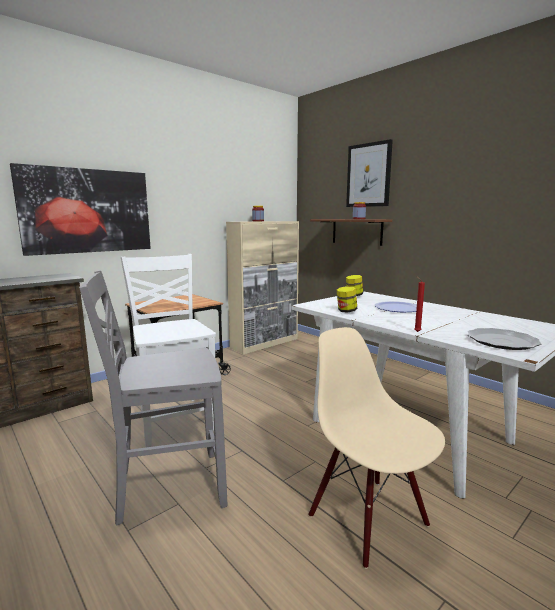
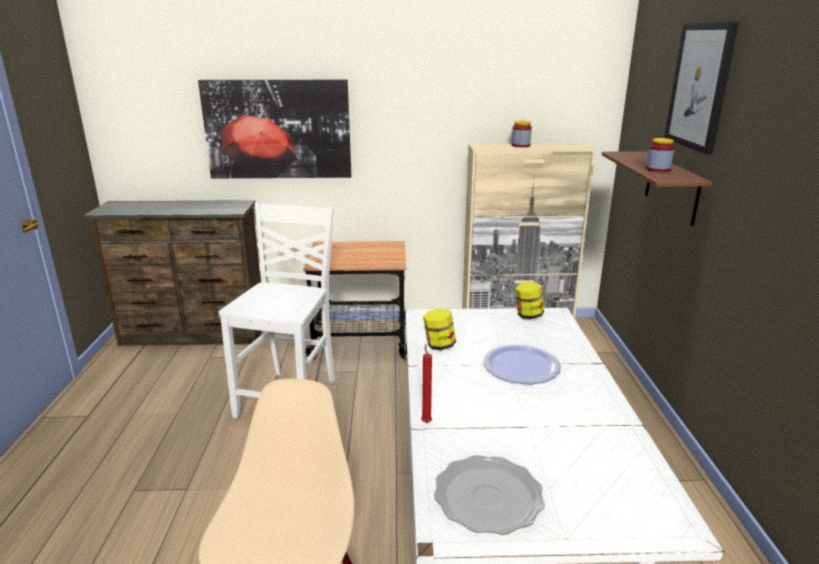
camera: 40 degrees right, 10 degrees up
grey chair [79,271,227,526] -> none

